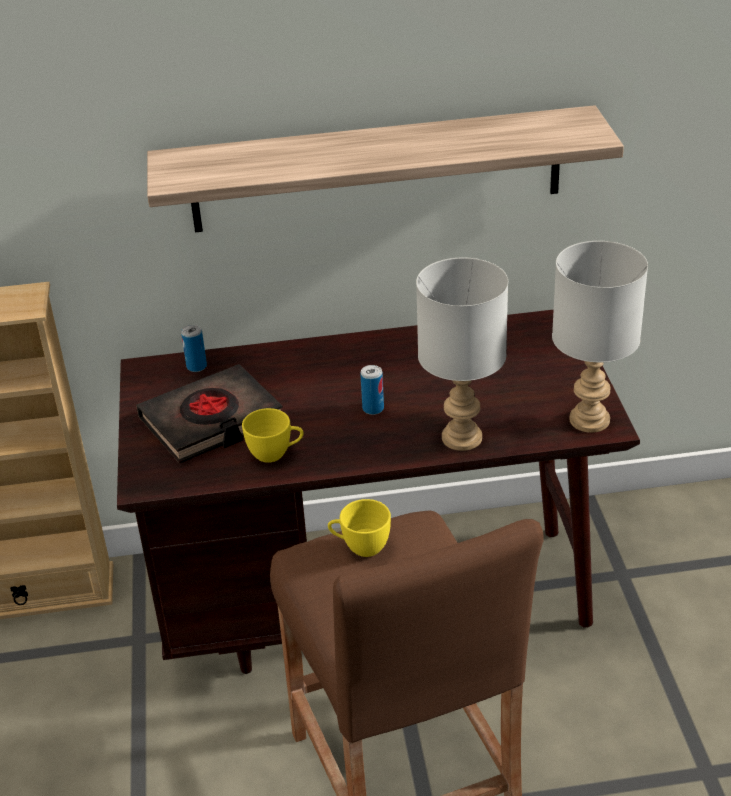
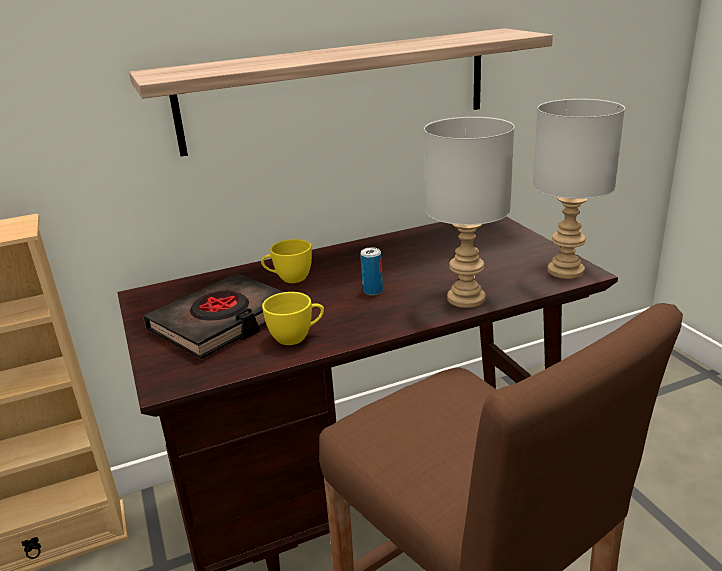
camera: 15 degrees left, 10 degrees down
can [181,325,207,372] -> none
yellow cup [328,499,391,557] -> yellow cup moved to [261,239,312,283]

